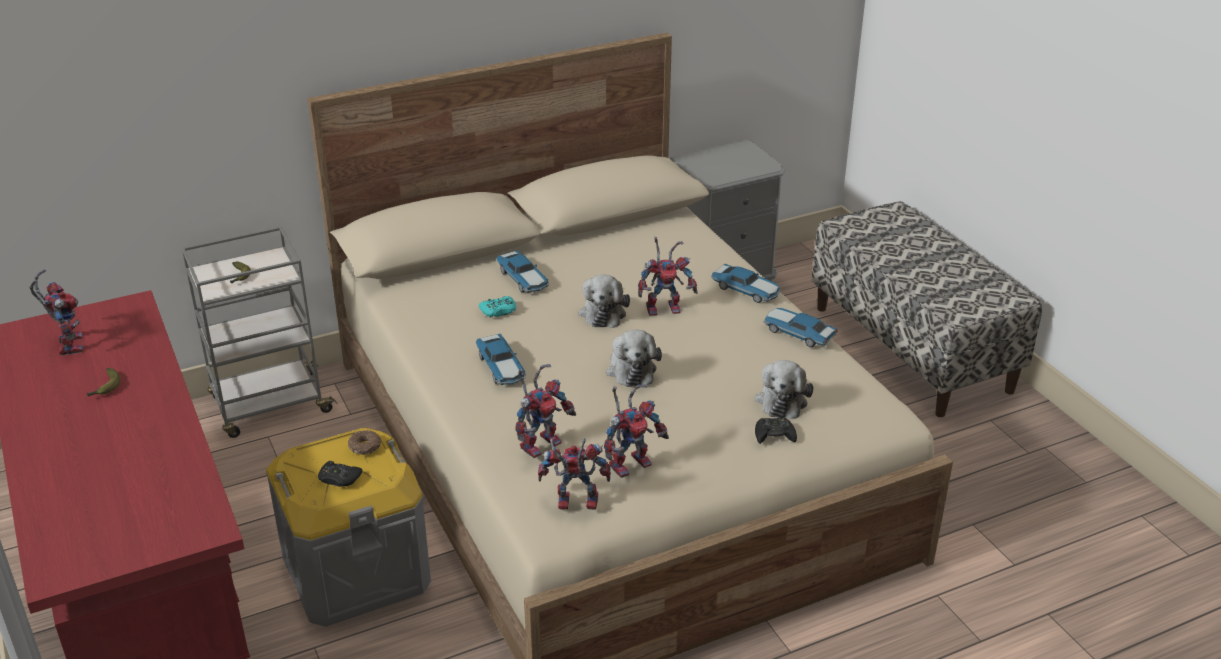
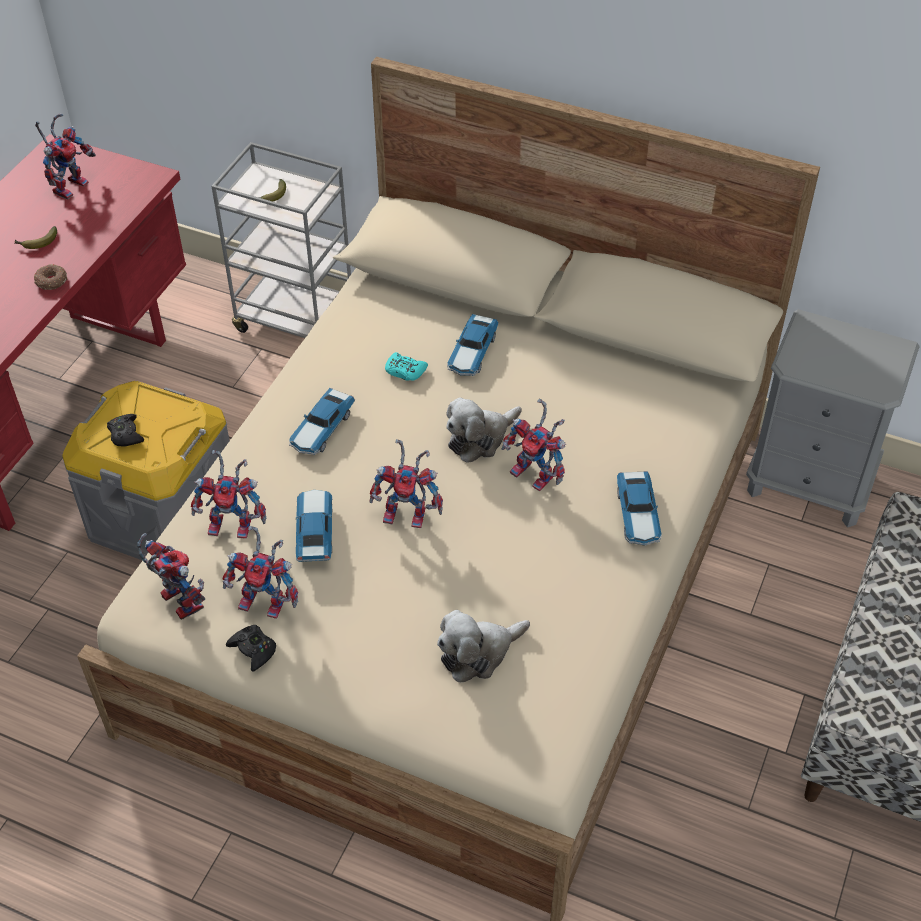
camera: 50 degrees right, 15 degrees up
donut [348,430,381,455] -> donut moved to [34,264,67,290]
plush toy [606,330,662,387] -> toy robot [370,439,443,528]
black game controller [755,417,797,444] -> black game controller moved to [226,625,276,672]
toy car [763,308,838,347] -> toy car moved to [296,490,333,562]

